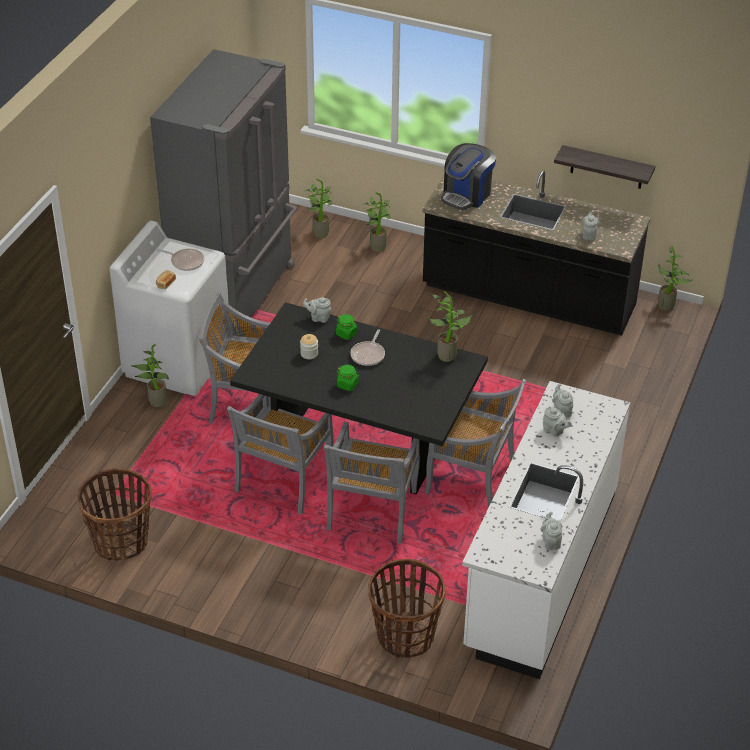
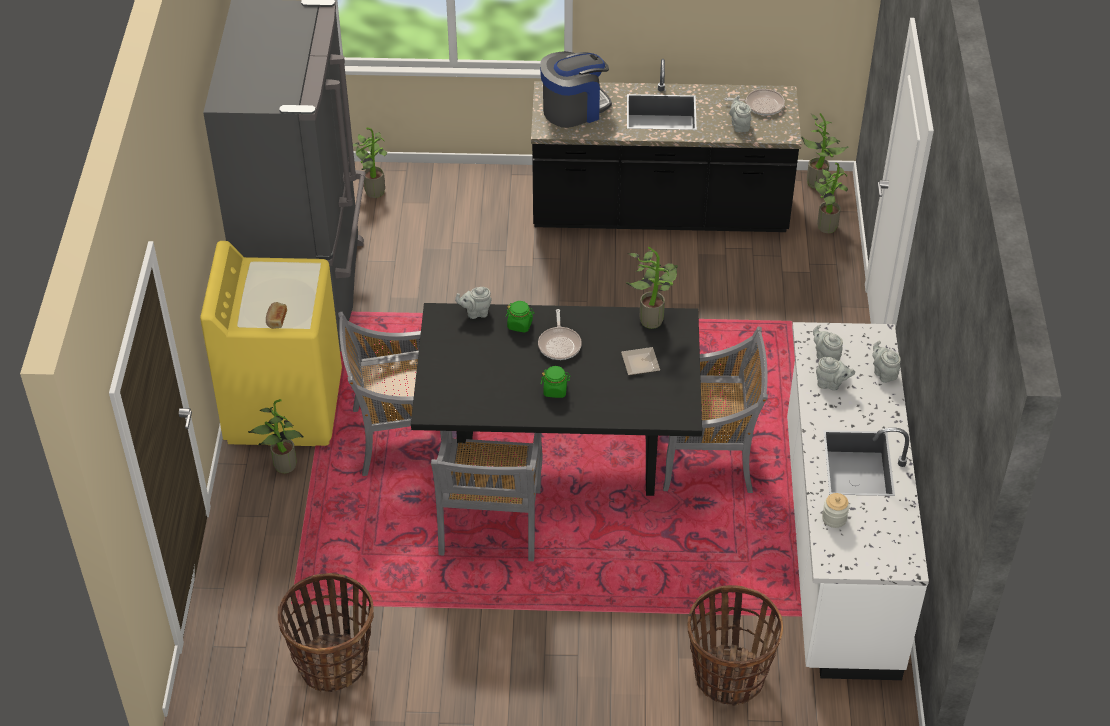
camera: 20 degrees left, 5 degrees up
white washing machine [110,221,229,396] -> yellow washing machine [200,241,342,446]
frying pan [157,248,204,271] -> frying pan moved to [724,89,785,116]
jar [300,334,318,359] -> jar moved to [822,493,850,528]
grey chair [324,422,420,544] -> none
potted plant [361,192,391,252] -> potted plant moved to [814,163,848,233]
coffee machine [441,143,496,210] -> coffee machine turned 135 degrees counterclockwise [540,51,612,128]
grey teapot [540,512,562,550] -> grey teapot moved to [873,341,901,383]
shelf [554,145,655,189] -> none
none -> plate [621,347,660,375]

